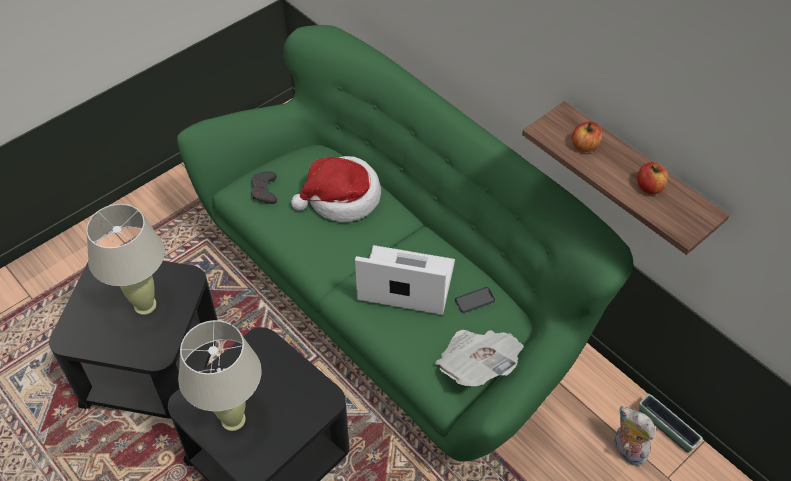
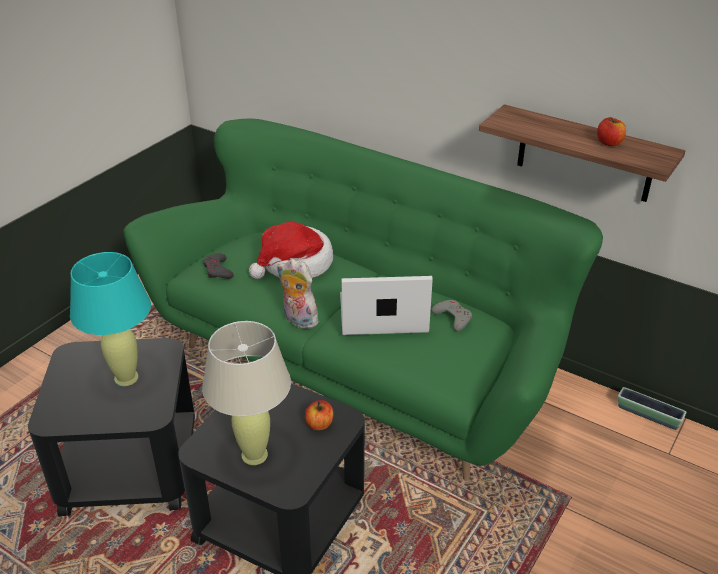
camera: 15 degrees left, 15 degrees down
beige table lamp [86,204,165,315] -> turquoise table lamp [70,252,151,386]
newspaper [434,330,524,386] -> none
phone [455,287,495,313] -> grey game controller [431,300,472,332]
apple [572,122,603,152] -> apple moved to [305,400,334,430]
plush toy [614,406,655,466] -> plush toy moved to [277,259,319,329]

